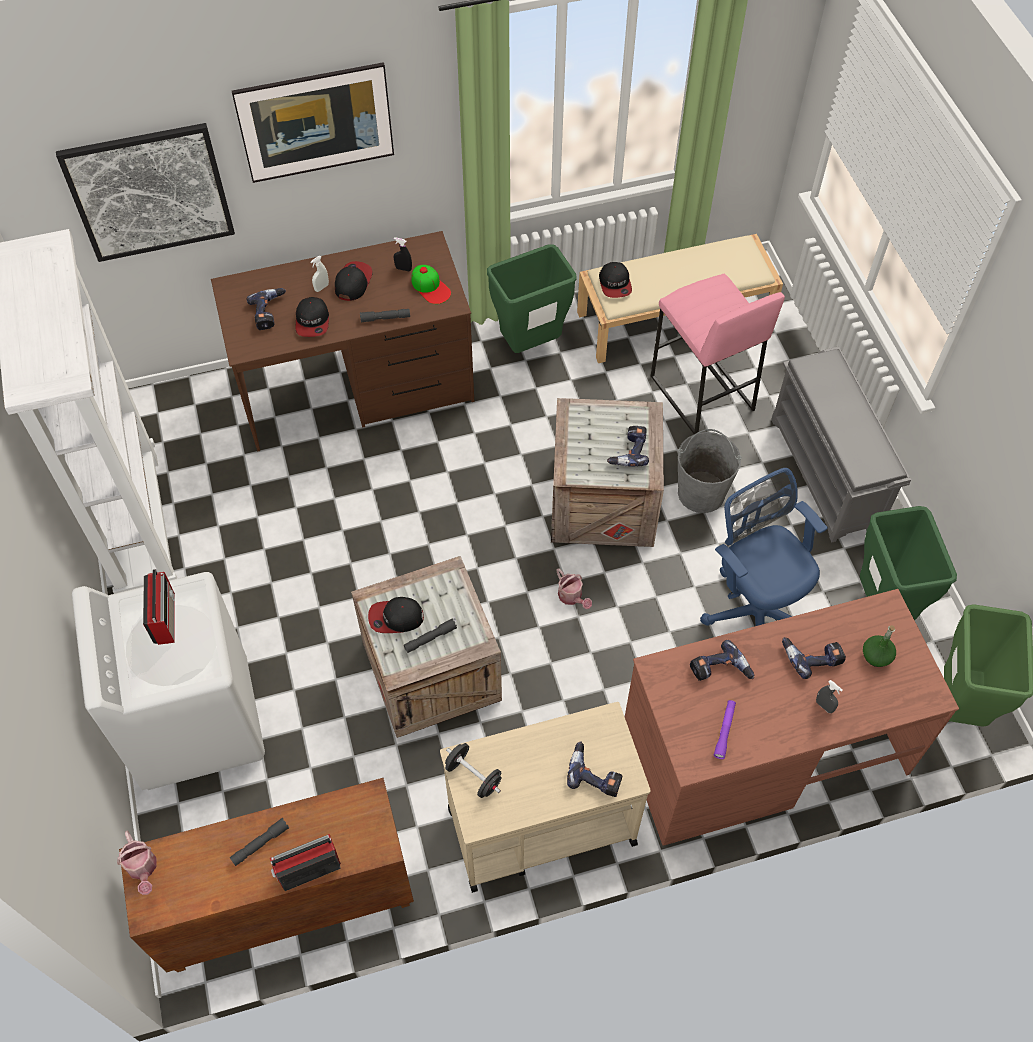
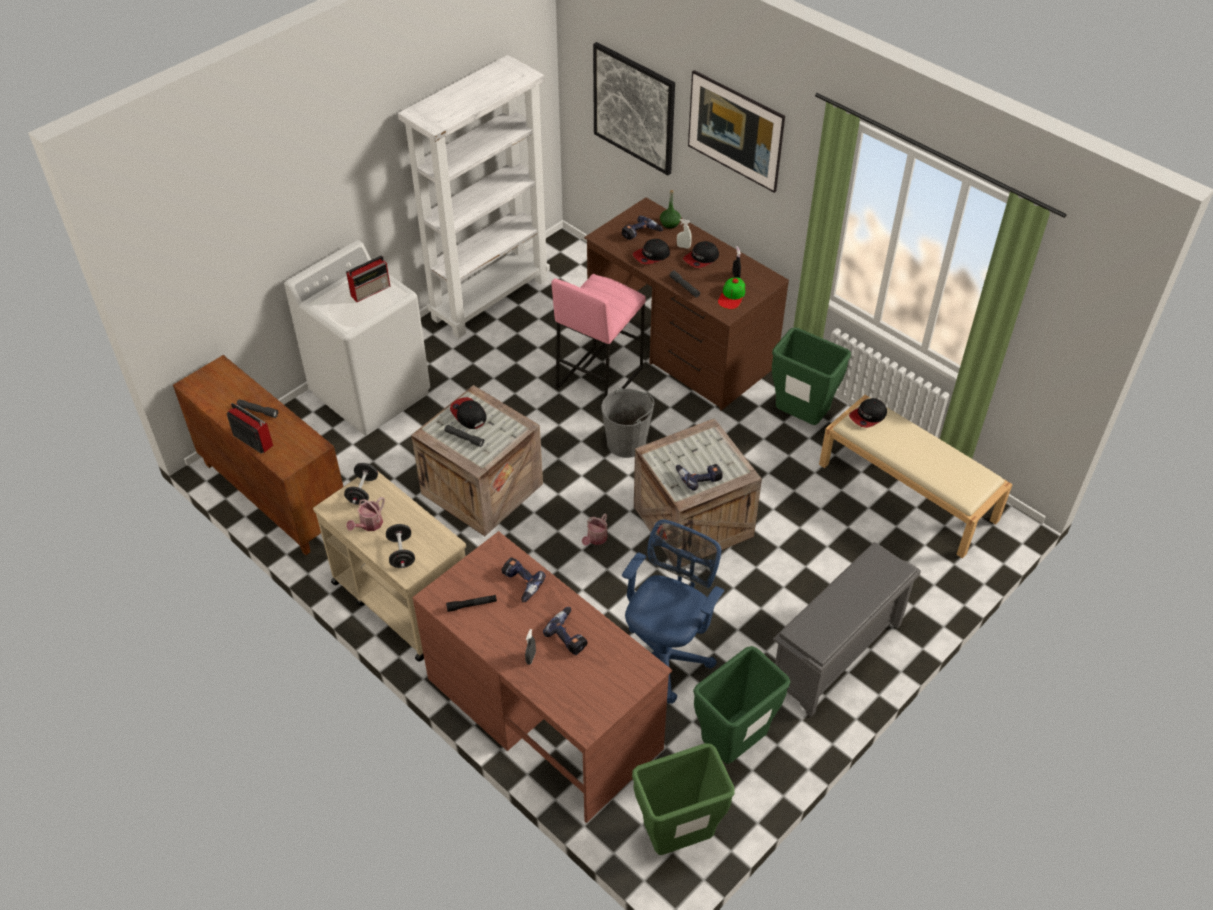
camera: 60 degrees right, 10 degrees down
watering can [117,830,157,895] -> watering can moved to [346,497,385,531]
cap [335,261,373,301] -> cap turned 150 degrees clockwise [683,241,719,268]
power drill [567,741,623,797] -> black dumbbell [386,524,415,568]
pink stool [651,274,785,434] -> pink stool moved to [551,274,646,398]
grey bucket [678,429,742,513] -> grey bucket moved to [601,388,654,458]
purple flashlight [714,700,736,759] -> black flashlight [446,595,497,612]
green bottle [863,625,896,667] -> green bottle moved to [660,190,681,229]

